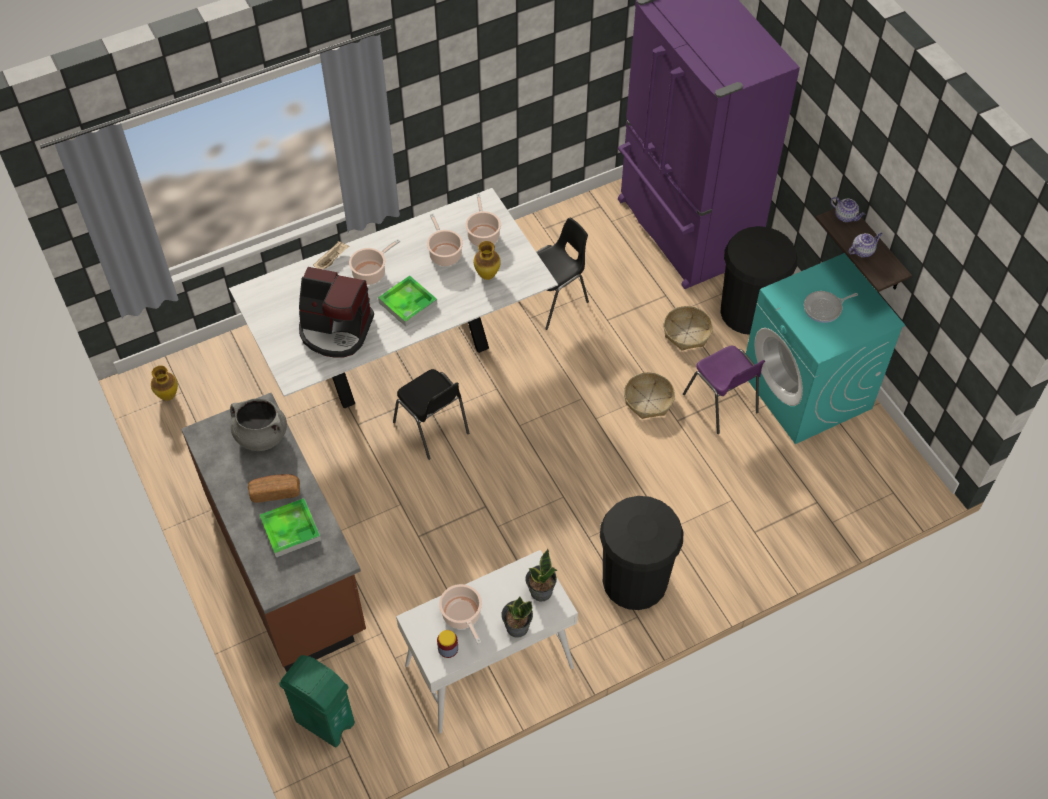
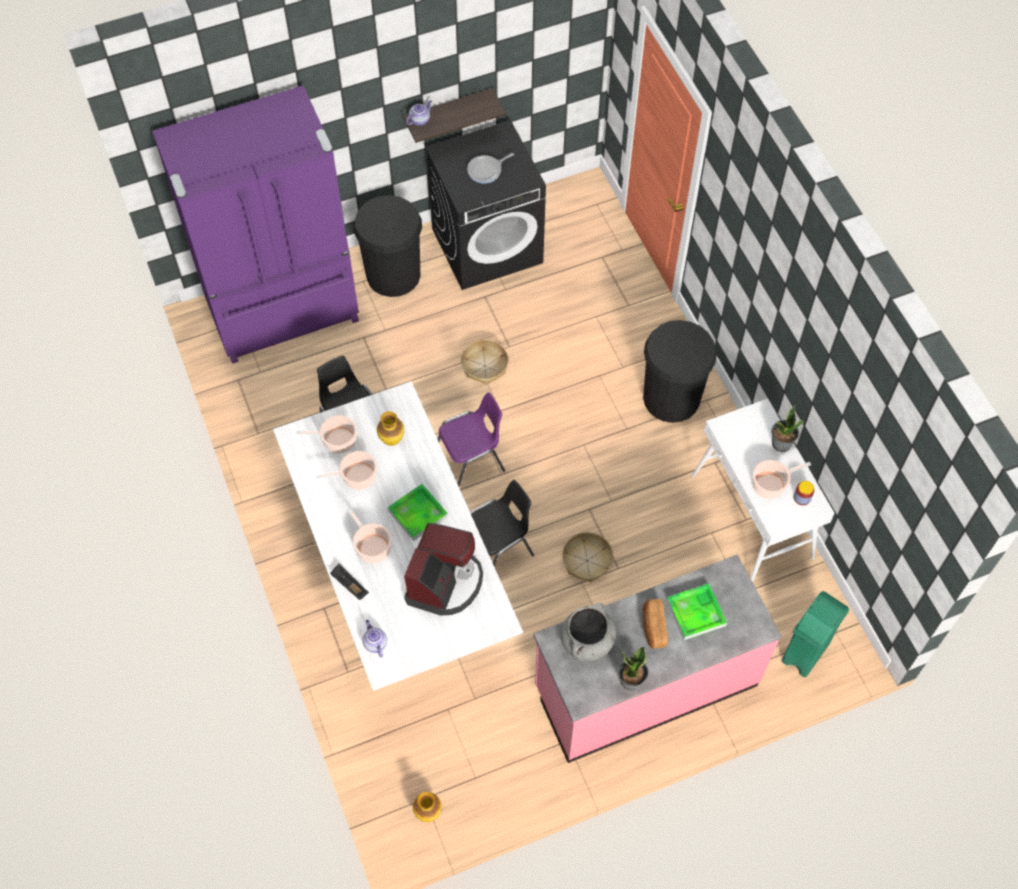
camera: 85 degrees left, 5 degrees up
brown counter [181,393,366,672] -> pink counter [534,555,781,763]
beige tray [313,241,350,269] -> black tray [330,563,369,600]
potted plant [525,549,557,601] -> potted plant moved to [618,647,648,691]
basket [664,306,713,350] -> basket moved to [562,532,613,582]
purple chair [683,346,765,434] -> purple chair moved to [438,392,505,486]
turquoise washing machine [746,253,905,444] -> black washing machine [425,120,546,290]
frying pan [804,291,858,323] -> frying pan turned 75 degrees clockwise [467,153,514,184]
teapot [849,232,882,258] -> teapot moved to [362,620,387,657]

